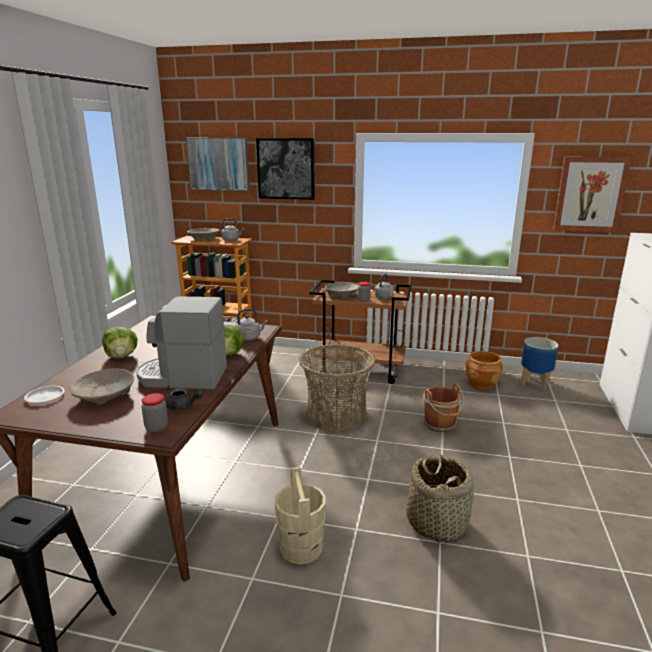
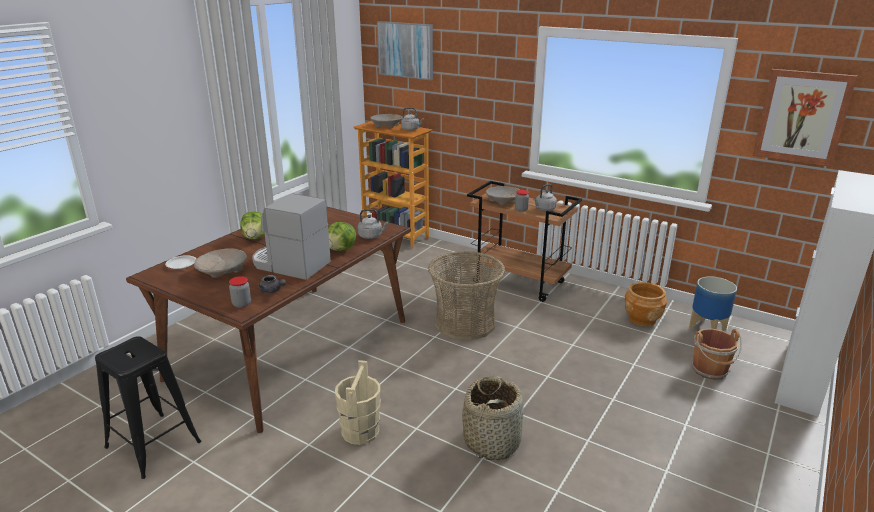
camera: 20 degrees right, 5 degrees up
picture [256,138,315,200] -> none
brown bucket [423,383,464,432] -> brown bucket moved to [692,329,742,380]

